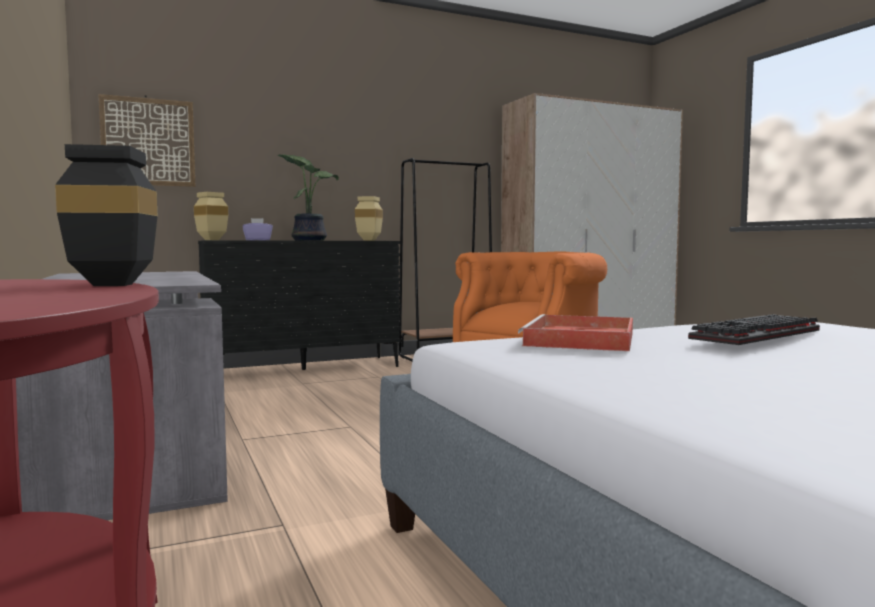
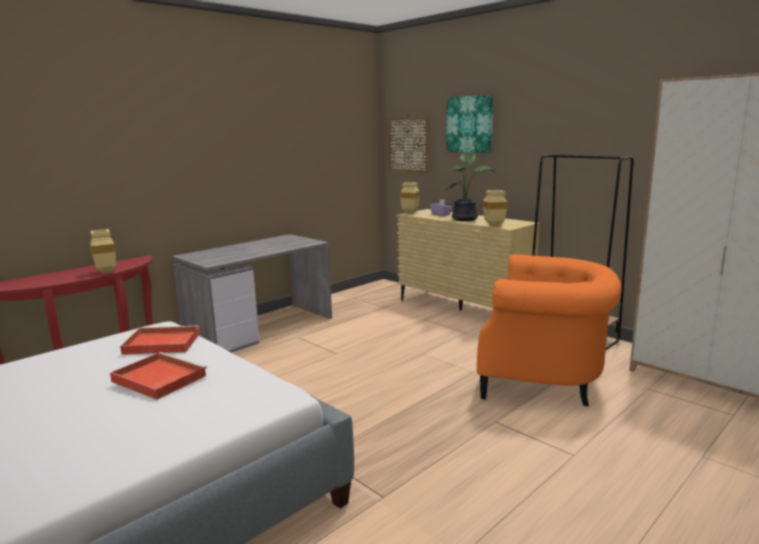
camera: 70 degrees right, 10 degrees up
black vase [55,144,157,286] -> beige vase [90,229,116,274]
black dresser [198,240,401,370] -> beige dresser [397,209,540,311]
keyboard [688,314,820,345] -> red tray [110,352,207,400]
none -> picture [446,95,493,153]

